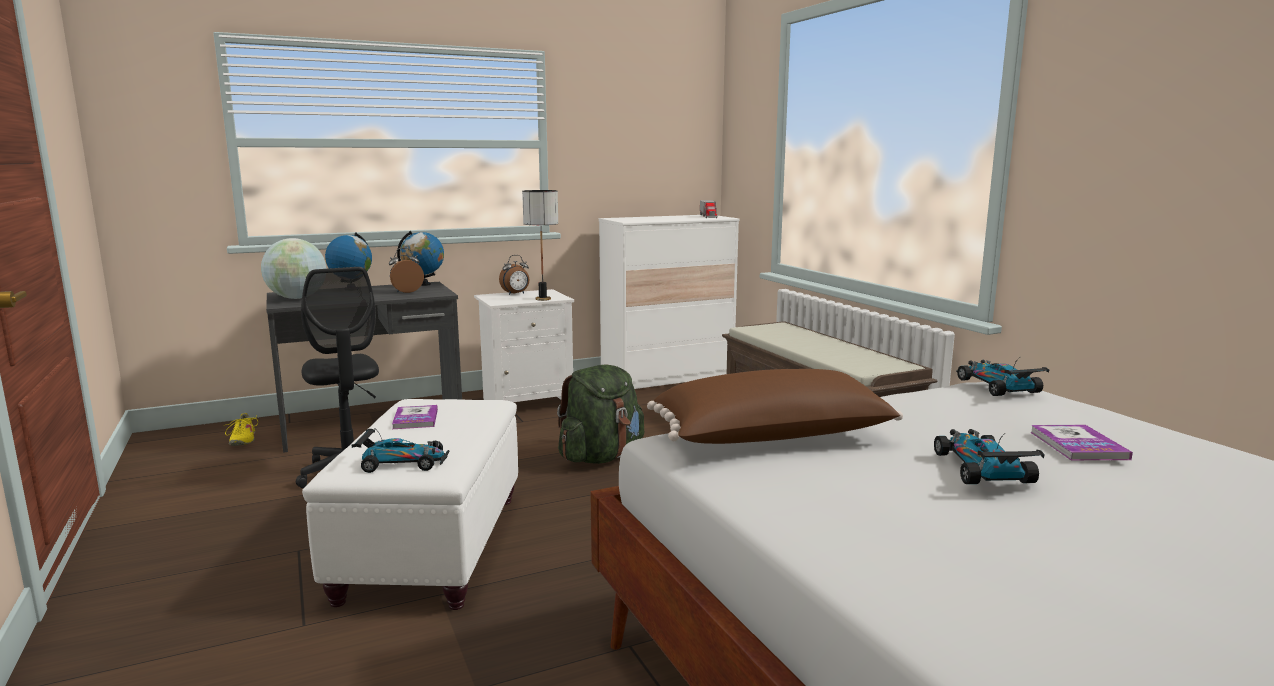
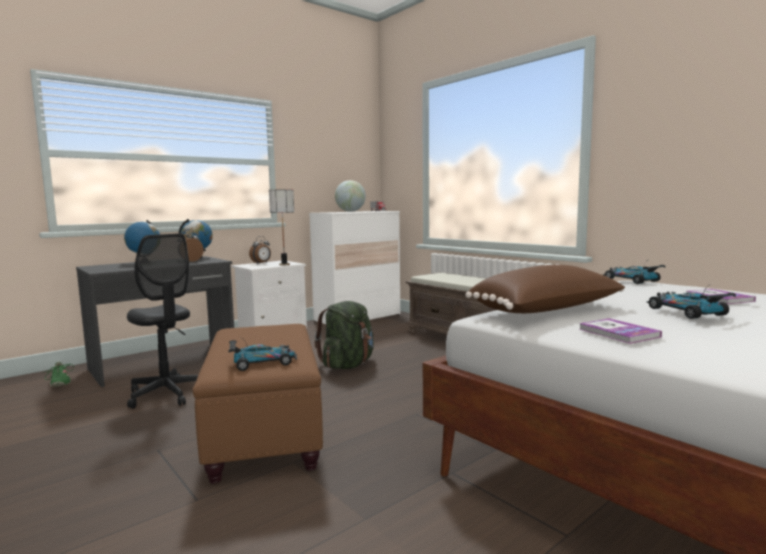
camera: 15 degrees left, 5 degrees down
yellow shoe [224,413,258,446] -> green shoe [43,362,74,387]
globe [261,238,326,299] -> globe moved to [335,180,366,212]
white ottoman [302,399,518,610] -> brown ottoman [193,324,323,484]
book [392,405,438,429] -> book moved to [579,318,662,344]

